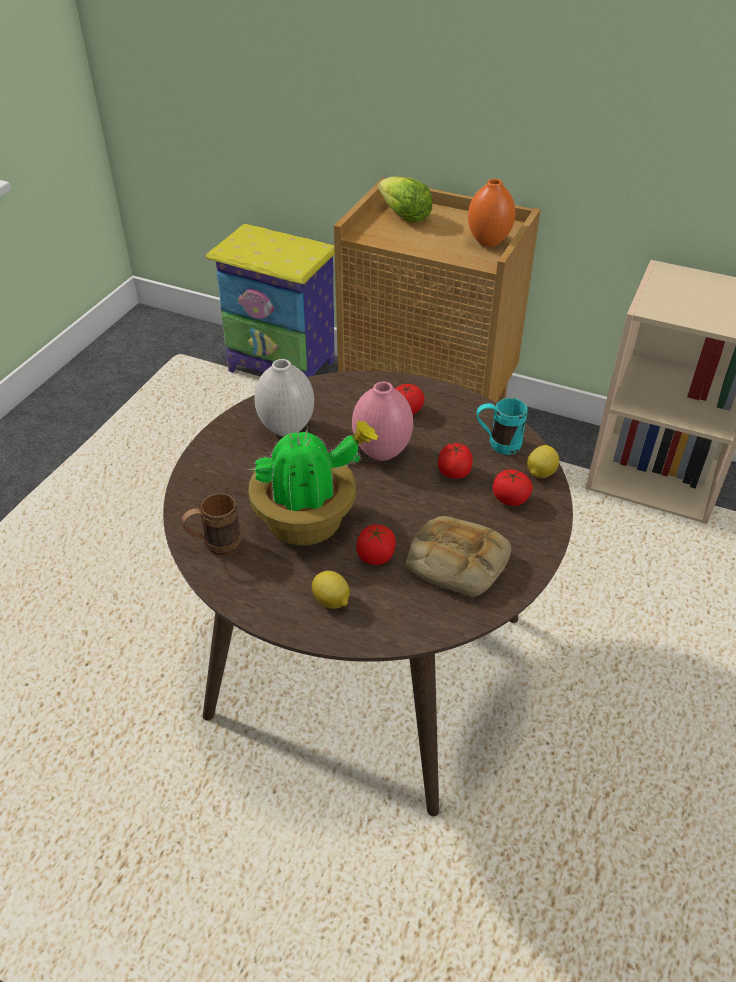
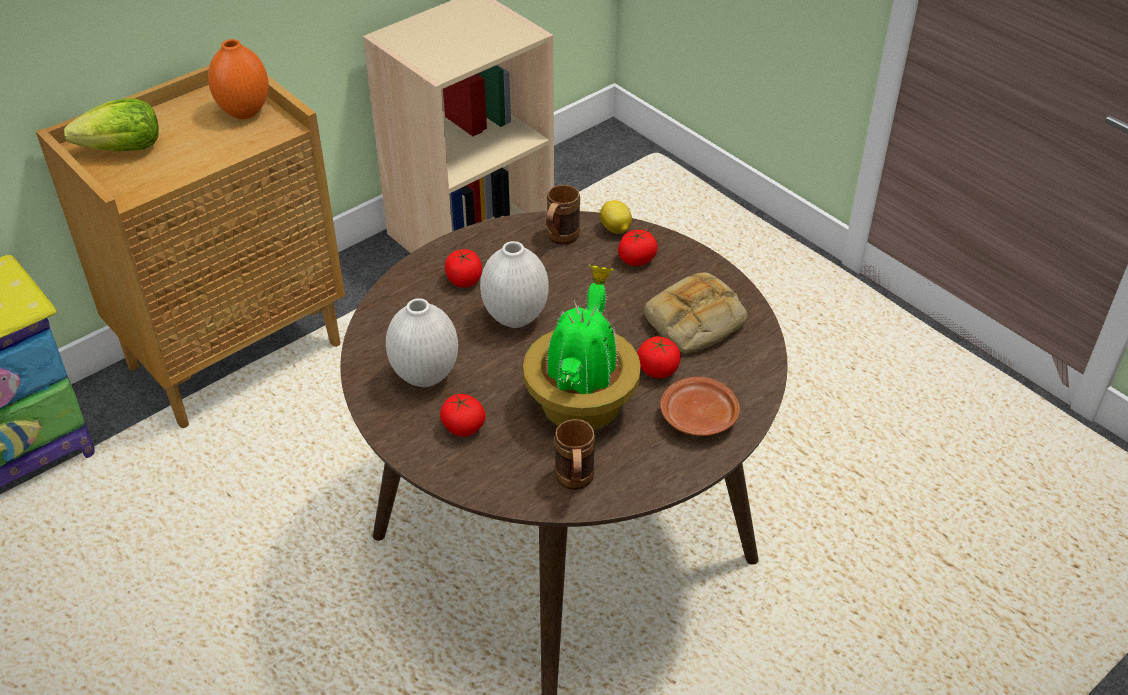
camera: 65 degrees left, 0 degrees up
lemon [312,571,350,609] -> brown plate [660,377,740,436]
pink vase [352,382,413,461] -> white vase [480,241,549,328]
tomato [438,443,473,479] -> tomato moved to [440,394,486,437]
turquoise mug [477,398,528,455] -> brown mug [546,185,580,245]

